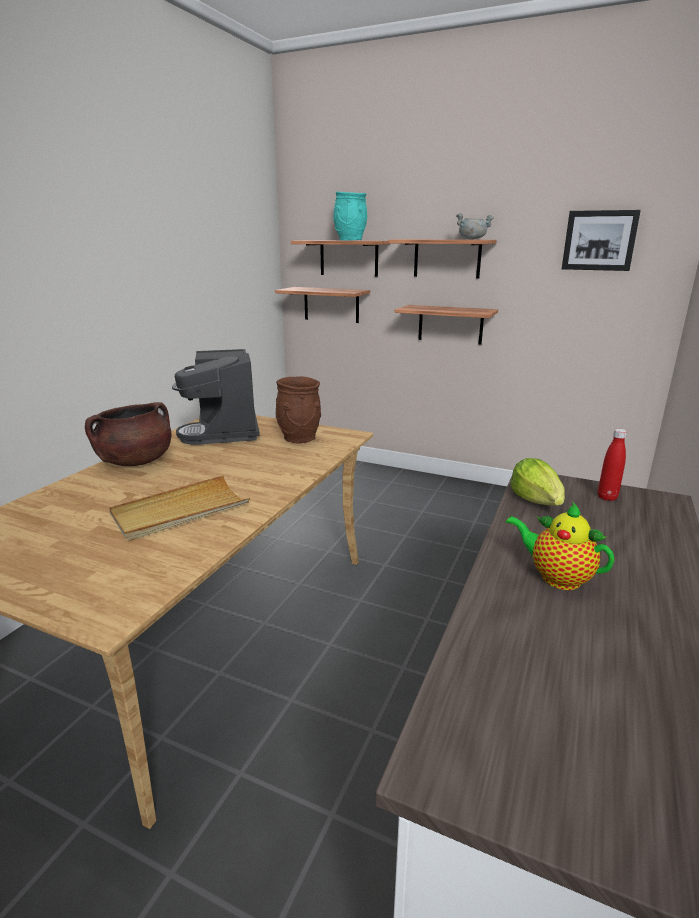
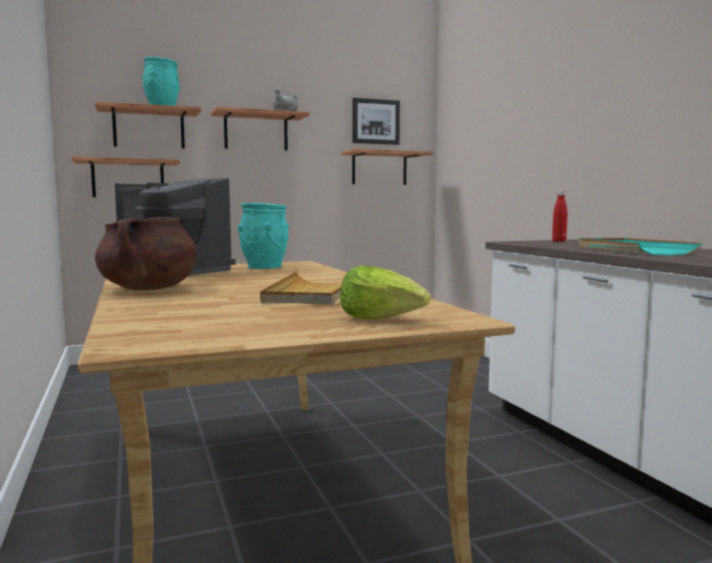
camera: 45 degrees left, 15 degrees down
brown vase [276,376,321,443] -> turquoise vase [238,203,289,269]
shelf [395,305,498,345] -> shelf moved to [341,149,433,185]
teapot [506,503,614,590] -> turquoise tray [578,238,702,256]
lettuce [511,458,565,506] -> lettuce moved to [340,265,431,319]

